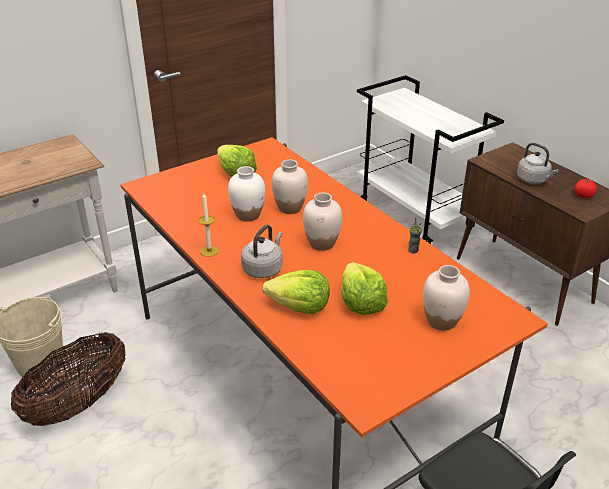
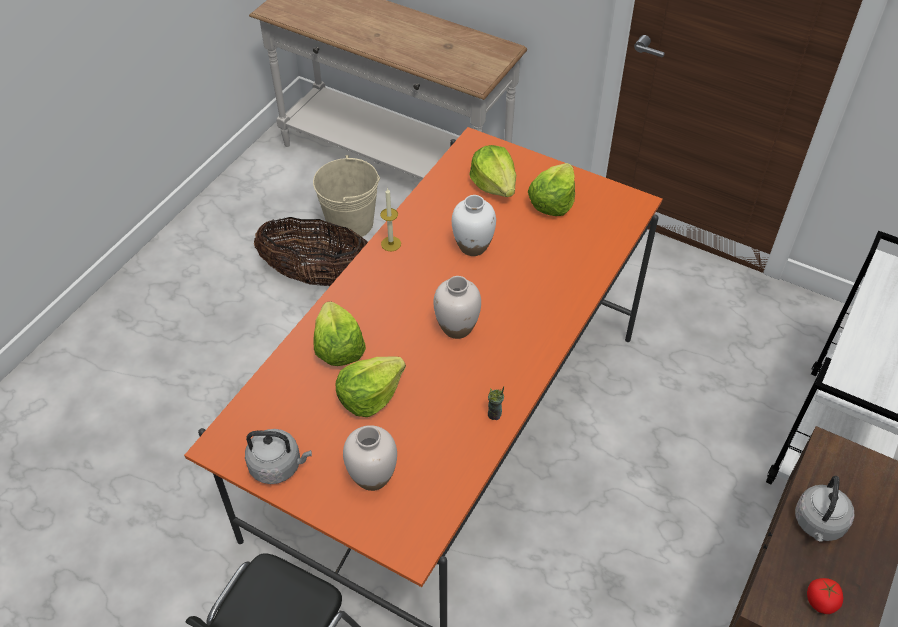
camera: 65 degrees right, 15 degrees up
grey kettle [241,225,283,278] -> grey kettle moved to [245,429,312,484]
white vase [272,160,308,214] -> none
none -> lettuce [469,145,516,197]

